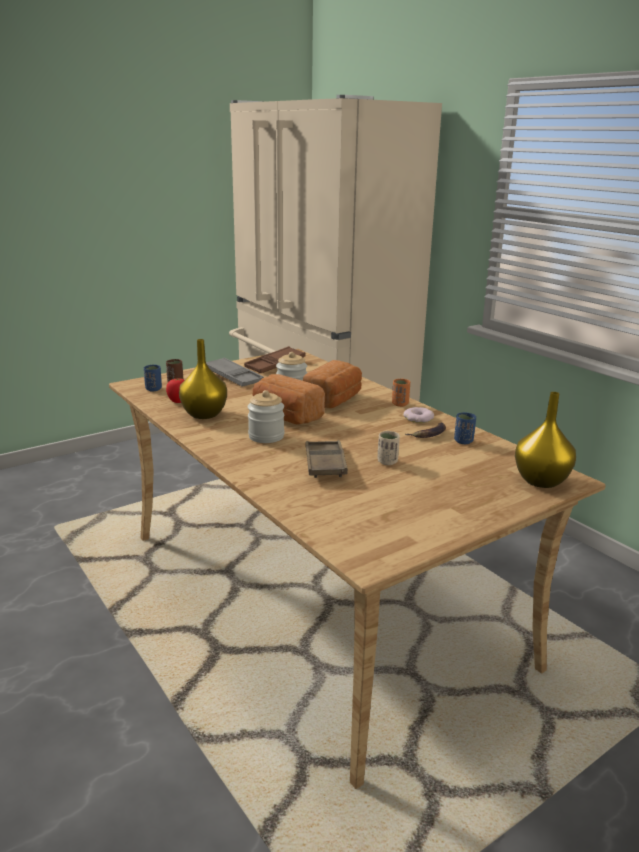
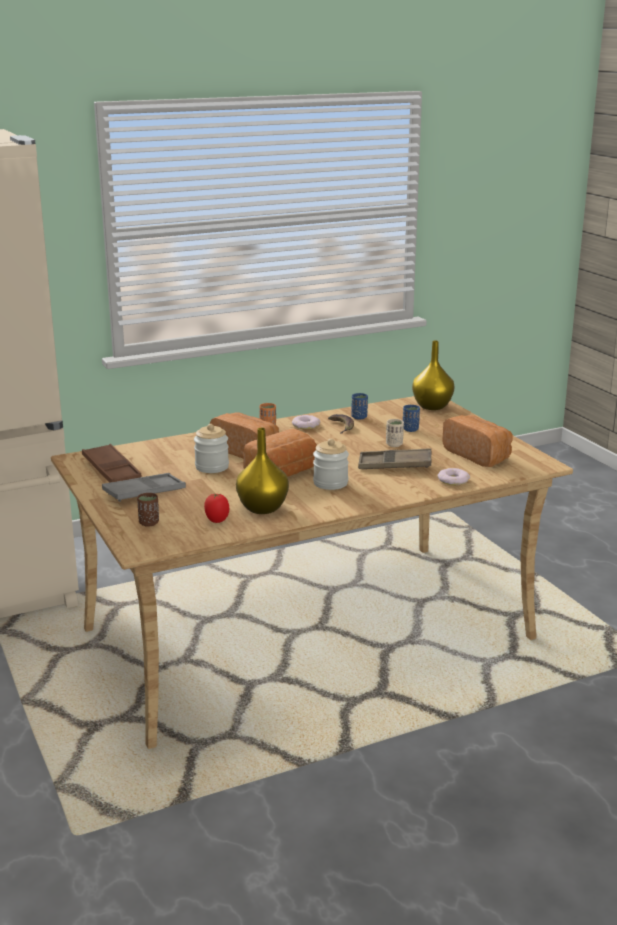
camera: 80 degrees left, 0 degrees up
blue cup [144,365,162,391] -> blue cup moved to [403,405,420,432]
none -> donut [438,468,470,485]
none -> bread [442,415,513,467]

